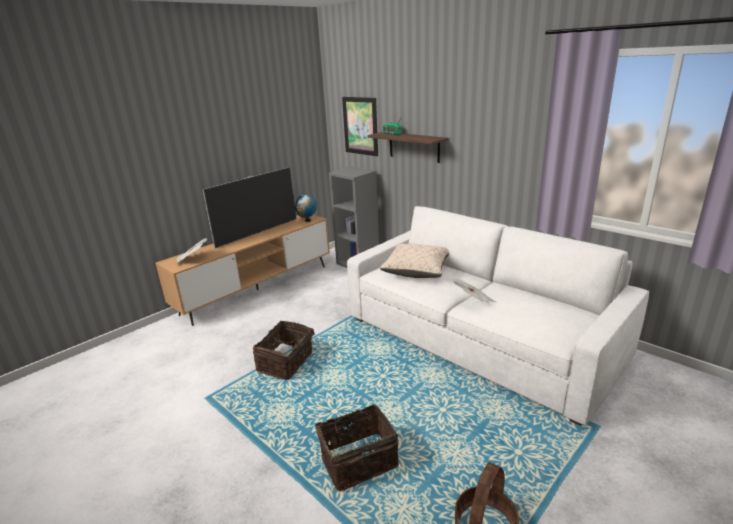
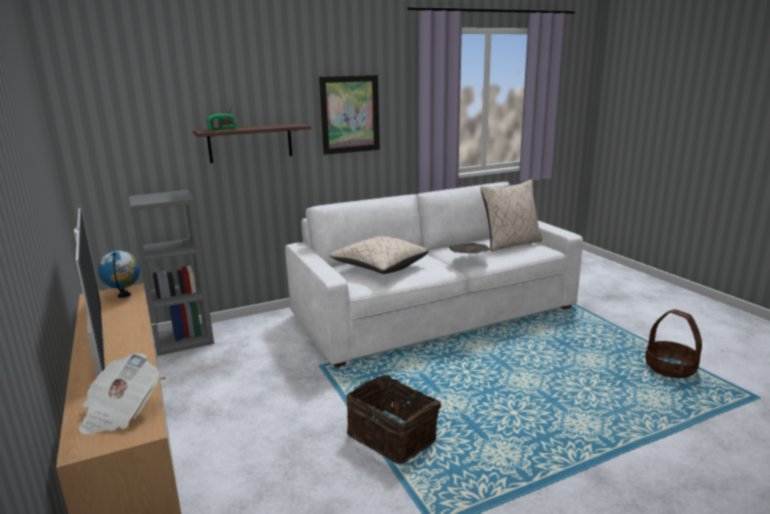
camera: 70 degrees left, 5 degrees down
basket [315,404,399,491] -> none
picture [342,97,378,156] -> picture moved to [319,75,380,155]
none -> beige pillow [480,179,542,251]

